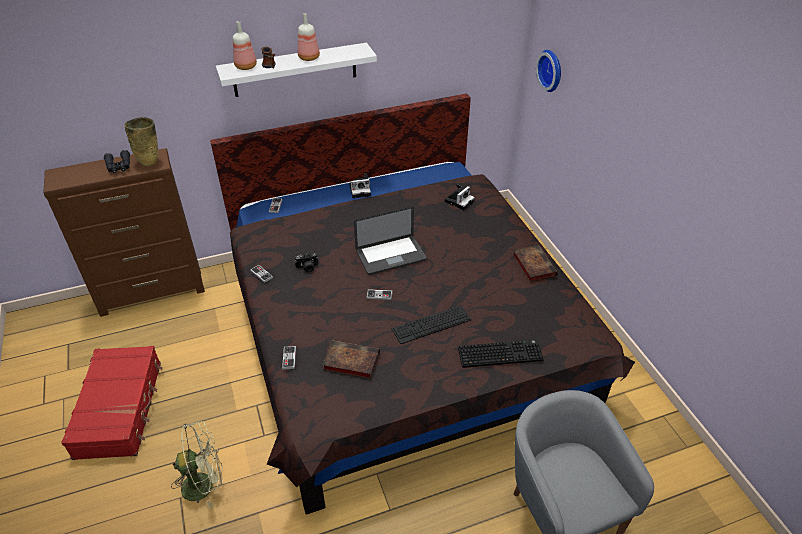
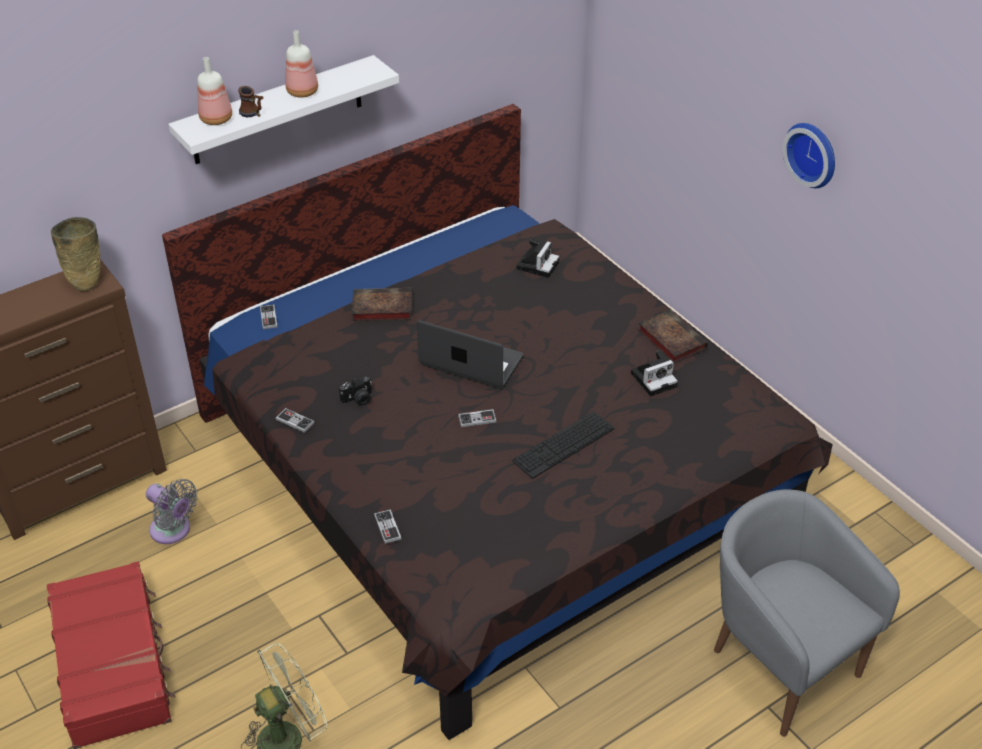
camera: 15 degrees left, 0 degrees up
black binoculars [103,150,130,173] -> none
book [322,340,380,379] -> book moved to [351,288,412,321]
camera [349,173,371,198] -> camera moved to [631,350,678,396]
laptop [354,207,427,275] -> laptop turned 120 degrees counterclockwise [417,320,523,389]
keyboard [458,340,544,368] -> none
wall clock [536,50,561,92] -> wall clock moved to [782,123,835,188]
none -> grey fan [146,479,198,544]

